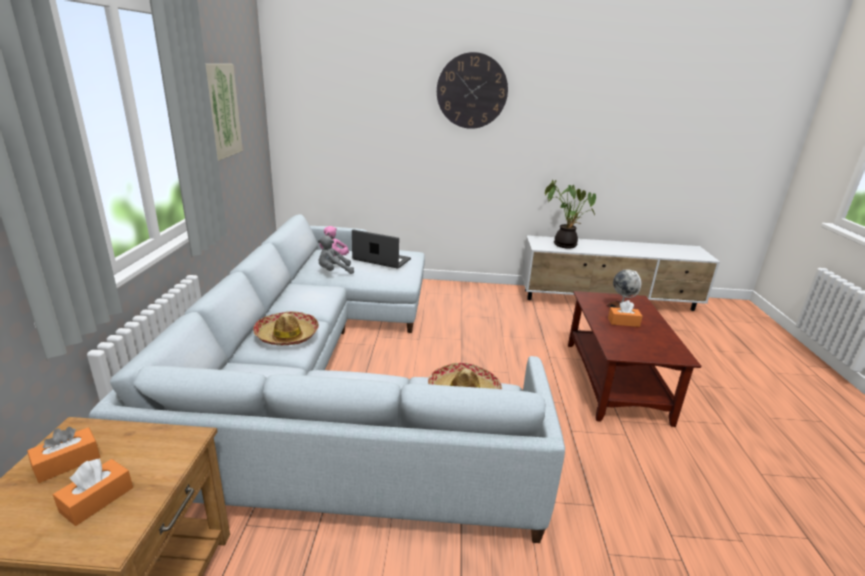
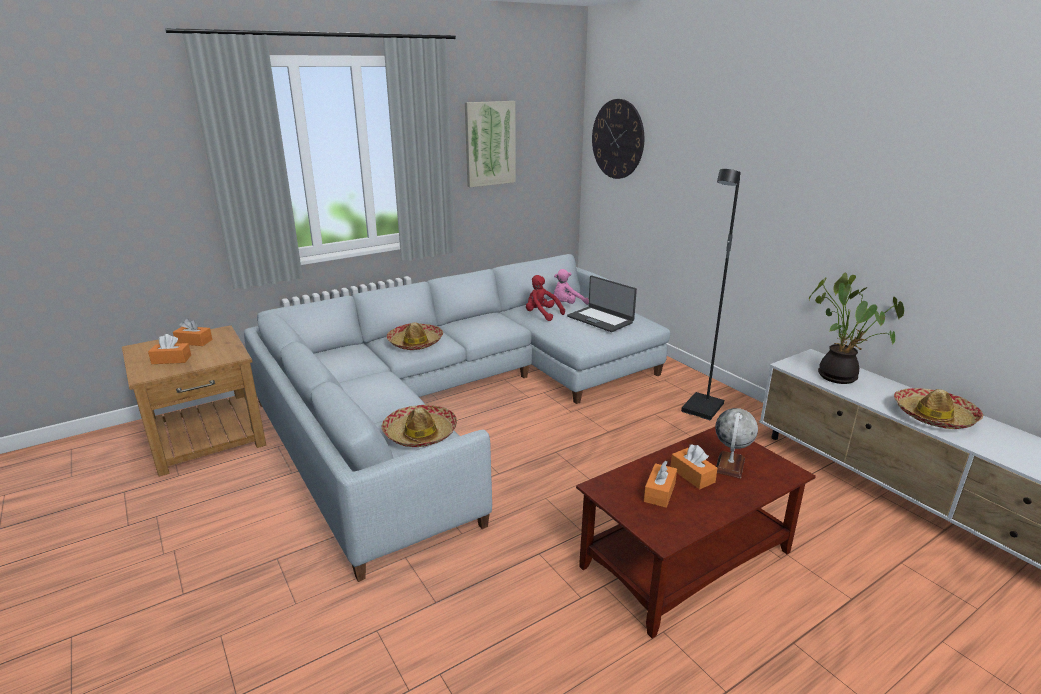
camera: 55 degrees right, 0 degrees up
grey plush toy [318,235,354,274] -> red plush toy [526,275,565,321]
laptop [352,229,411,269] -> laptop turned 150 degrees clockwise [567,275,637,332]
wall clock [437,52,508,129] -> wall clock moved to [592,99,644,179]
none -> orange tissue box [644,460,677,508]
none -> black floor lamp [681,169,741,420]
none -> hat [894,388,983,429]

